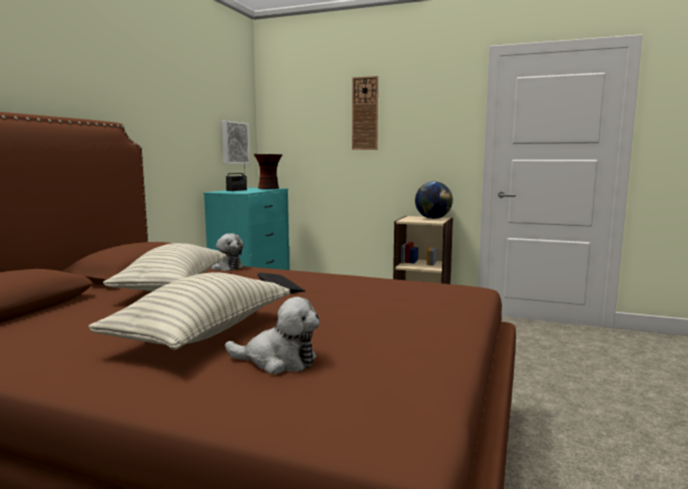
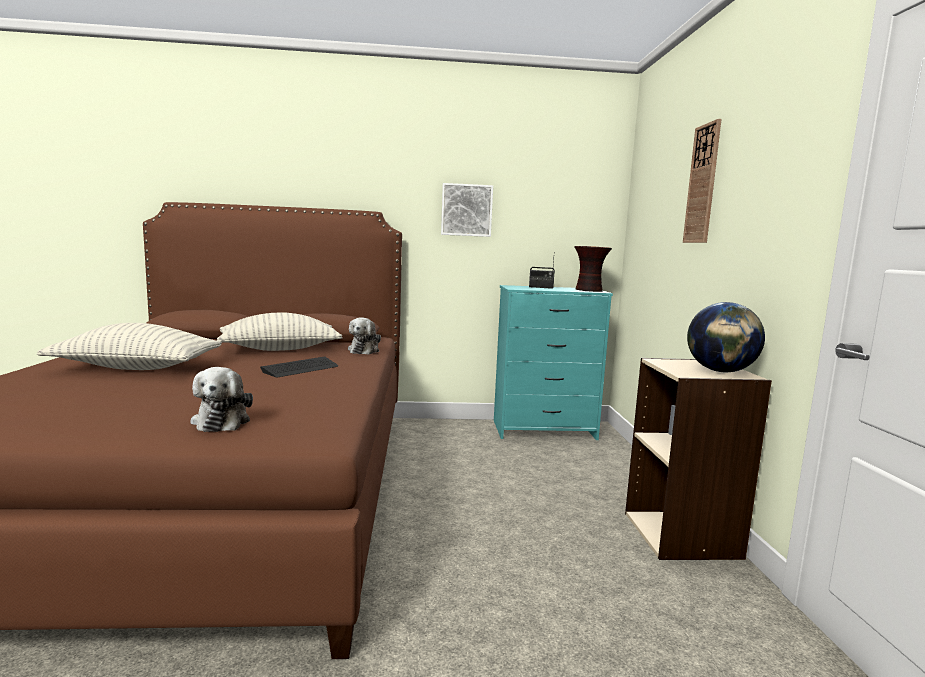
camera: 65 degrees right, 0 degrees up
picture [222,121,250,164] -> picture moved to [441,183,493,237]
plush toy [225,297,320,374] -> plush toy moved to [190,367,253,432]

